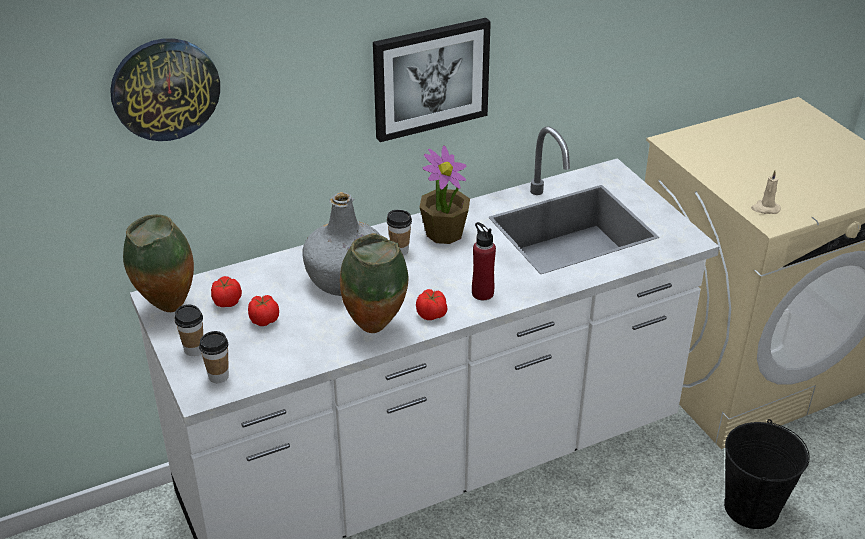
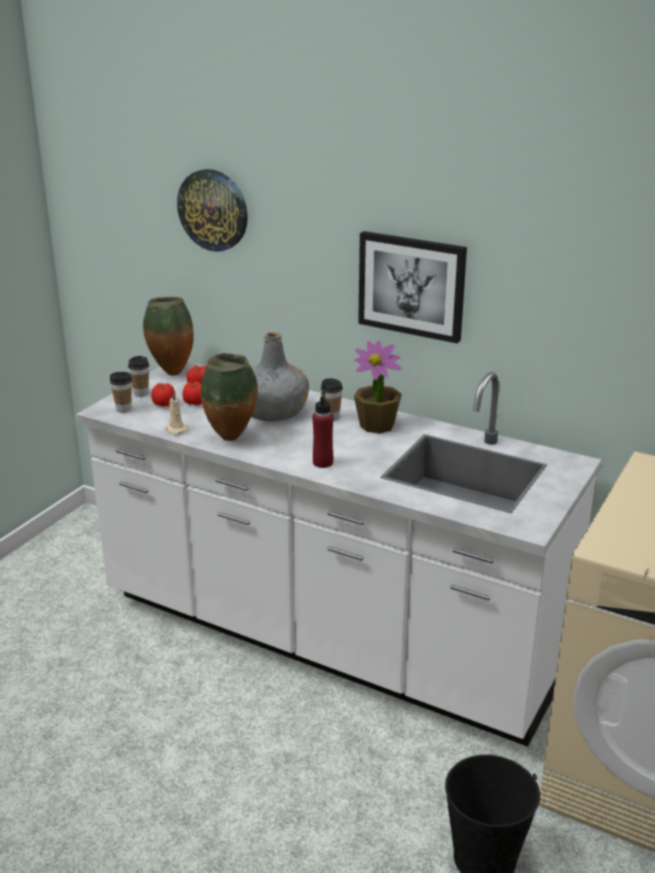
camera: 55 degrees right, 10 degrees down
tomato [416,289,447,320] -> tomato moved to [151,383,176,407]
beige candle [751,170,781,214] -> beige candle moved to [165,391,188,434]

